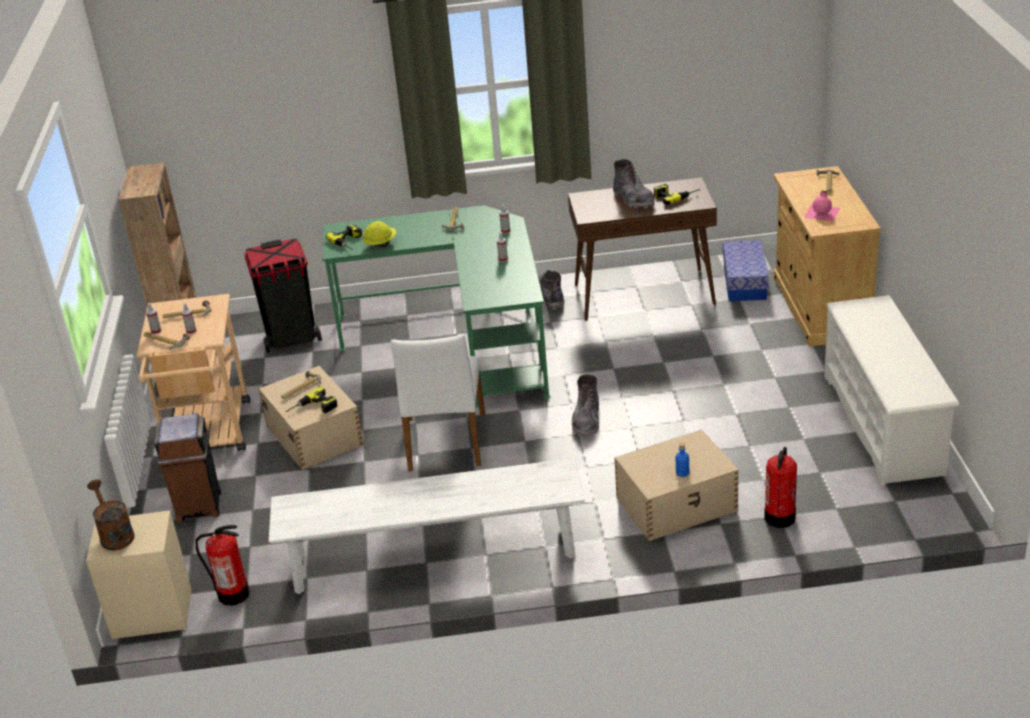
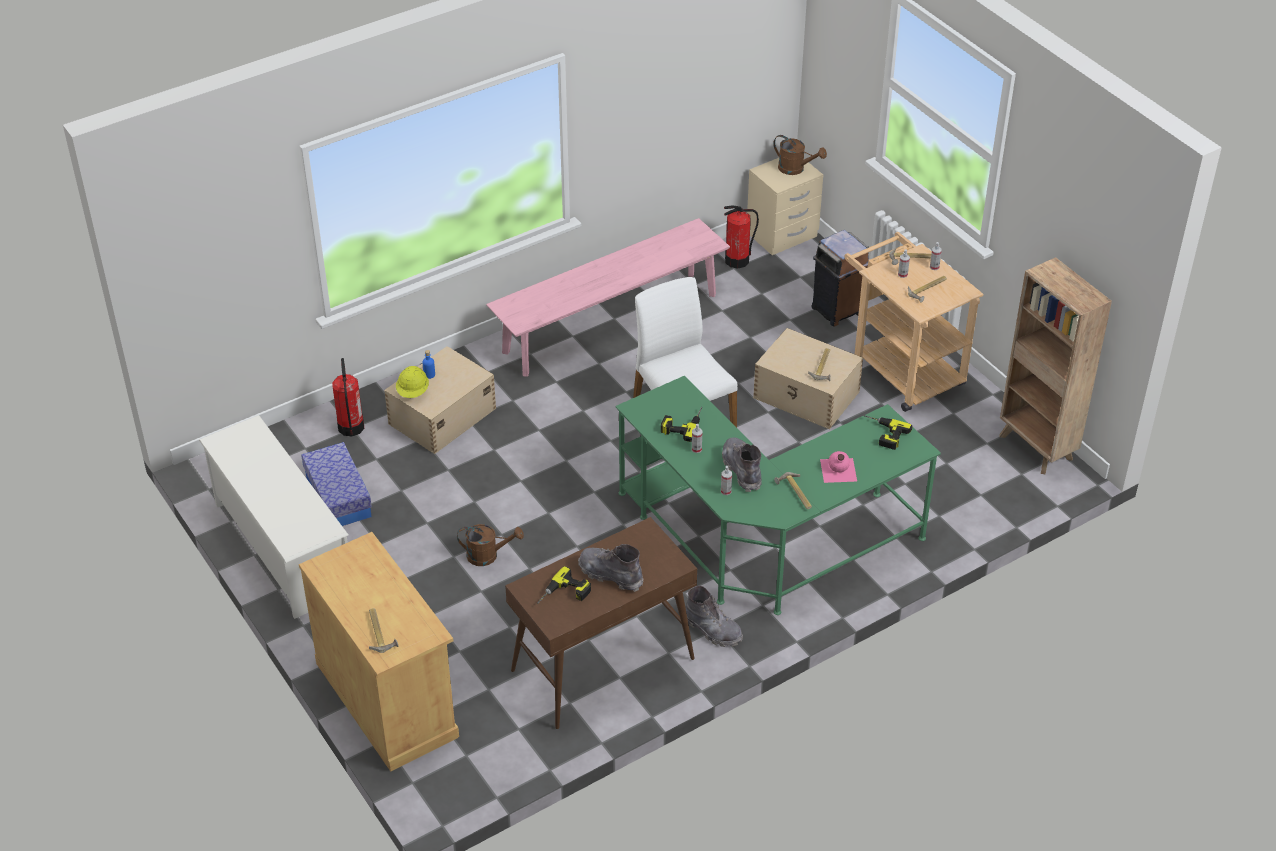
camera: 150 degrees right, 10 degrees up
black trash can [244,239,322,353] -> none
white bench [269,458,585,594] -> pink bench [486,218,730,377]
power drill [286,387,337,413] -> power drill moved to [661,407,702,442]
yellow hard hat [363,221,396,247] -> yellow hard hat moved to [396,366,429,398]
grey boot [571,374,599,437] -> grey boot moved to [722,437,762,492]
storage box [723,240,769,301] -> storage box moved to [301,442,372,526]
pink bottle [804,191,840,222] -> pink bottle moved to [820,451,857,483]
none -> brown watering can [457,524,524,566]

